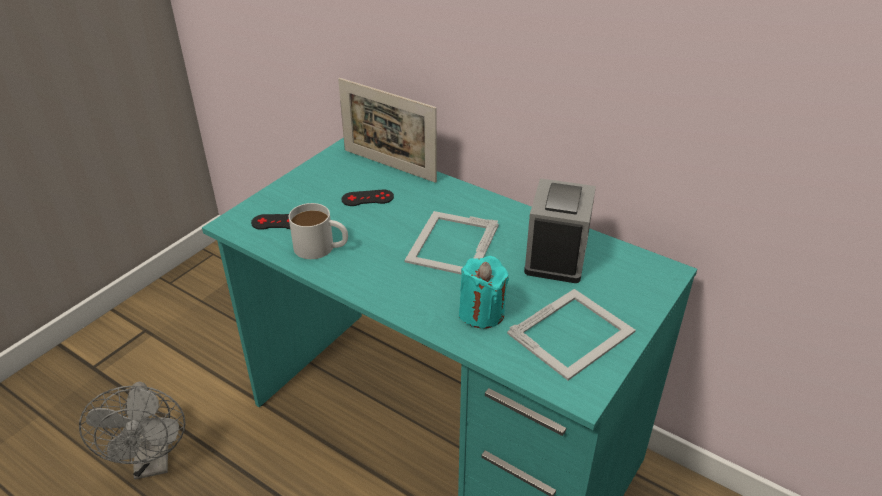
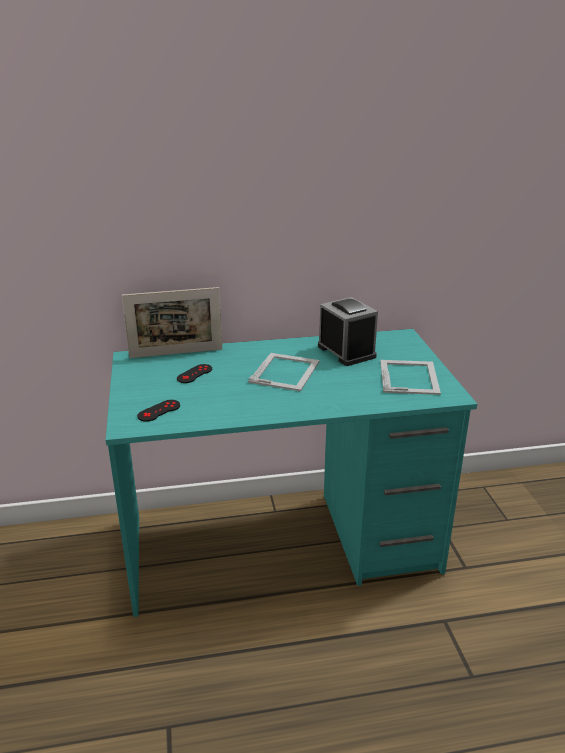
camera: 45 degrees left, 10 degrees down
grey fan [79,382,186,479] -> none
white mug [289,203,348,259] -> none
picture frame [404,211,499,275] -> picture frame turned 135 degrees counterclockwise [248,353,320,391]
turquoise candle [459,256,509,329] -> none

